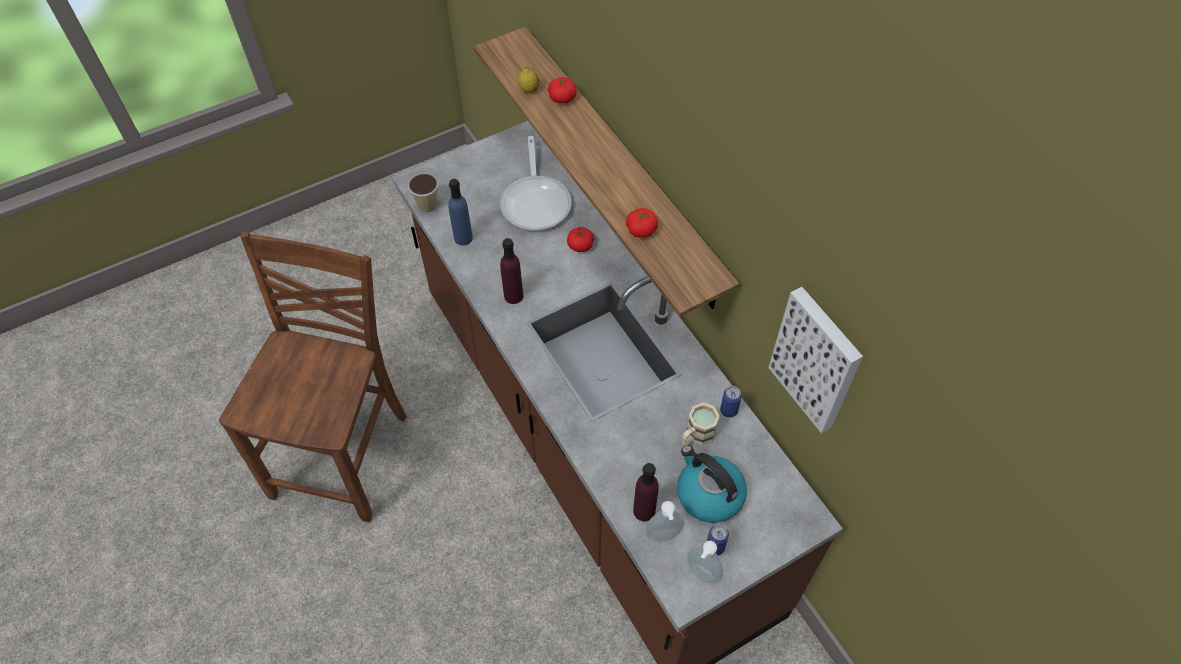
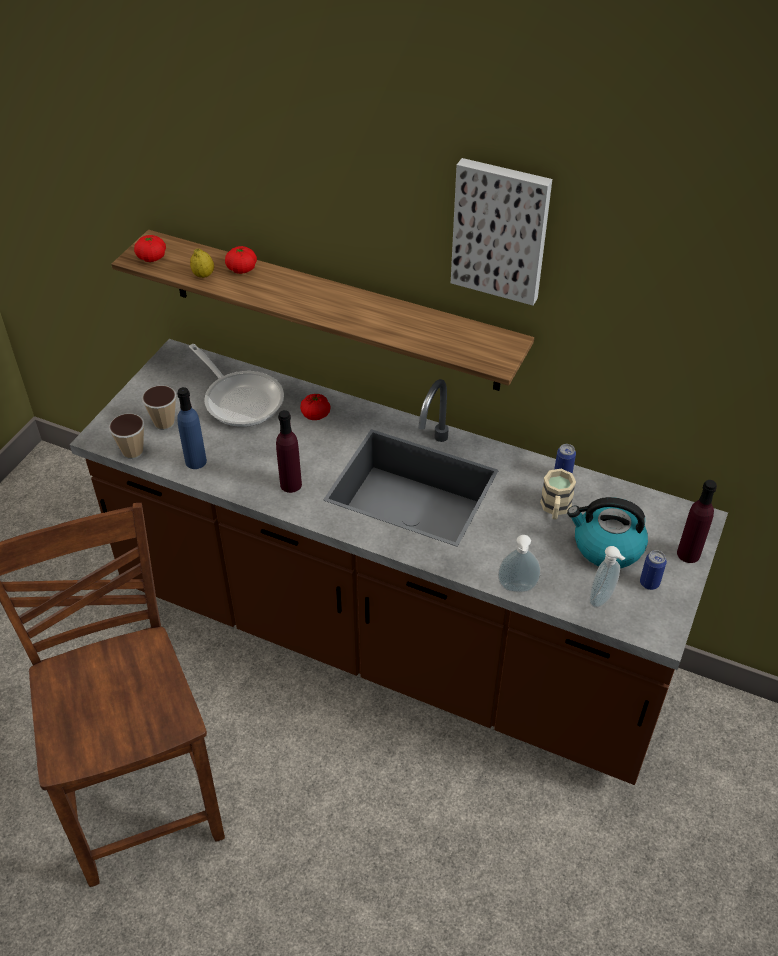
camera: 35 degrees left, 10 degrees down
tomato [626,208,658,238] -> tomato moved to [134,235,166,262]
purple bottle [633,463,659,522] -> purple bottle moved to [677,480,717,563]
soap dispenser [687,541,723,584] -> soap dispenser moved to [498,535,541,592]
picture [768,287,863,433] -> picture moved to [451,158,552,305]
none -> cup [142,385,176,430]

